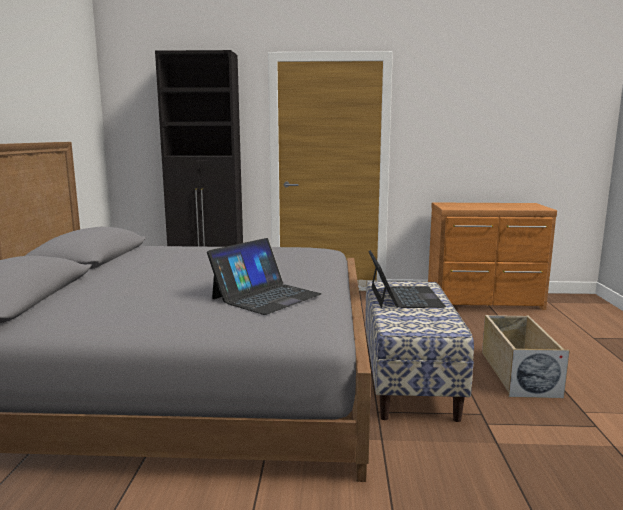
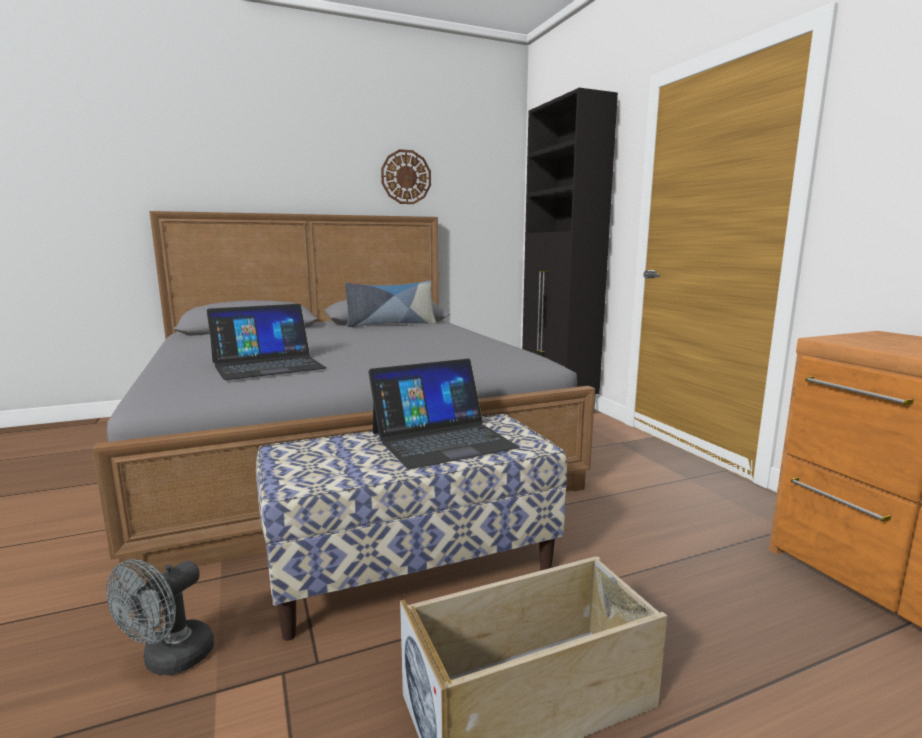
camera: 65 degrees right, 0 degrees up
laptop [207,238,322,315] -> laptop turned 45 degrees counterclockwise [207,304,326,380]
none -> grey fan [106,559,214,676]
none -> pillow [345,280,436,327]
none -> wall clock [381,149,431,204]

